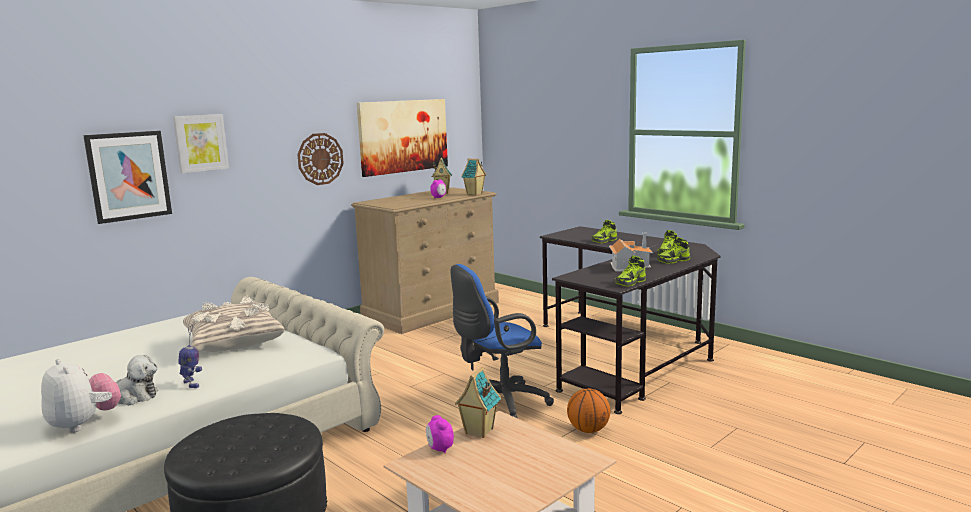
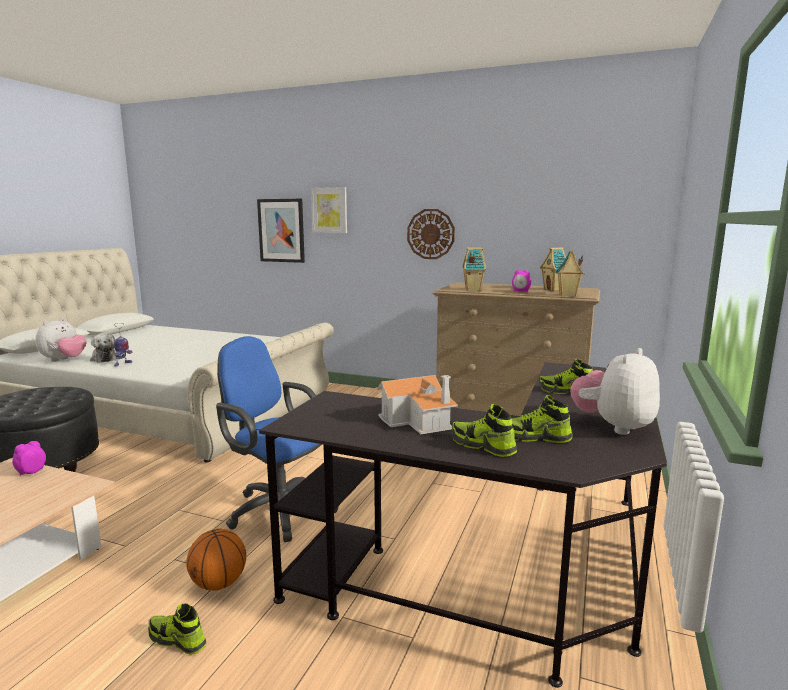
camera: 65 degrees right, 0 degrees up
beige pillow [183,295,285,352] -> none
picture [357,99,448,177] -> none
toy house [455,367,501,438] -> toy house moved to [462,247,486,291]
shoe [615,255,646,287] -> shoe moved to [148,603,206,655]
none -> plush toy [571,348,660,435]

